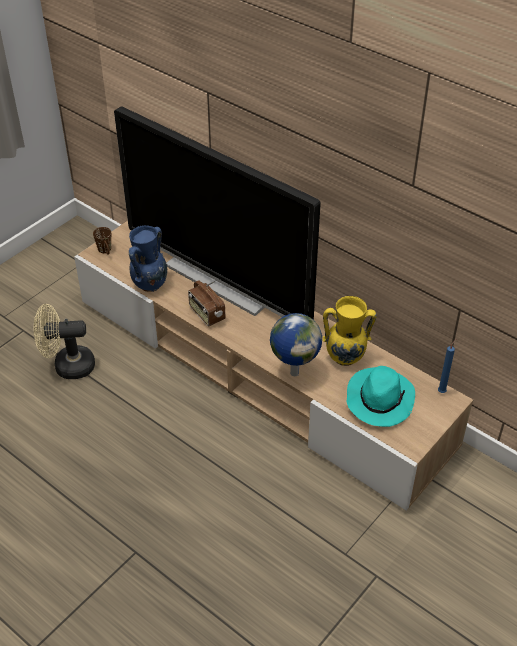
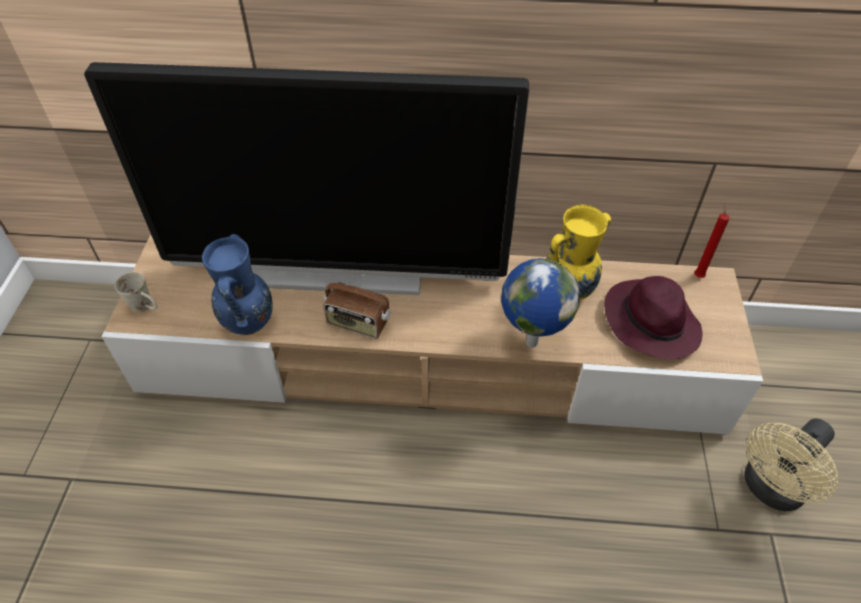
camera: 35 degrees left, 5 degrees up
beige fan [34,304,95,379] -> beige fan moved to [744,418,838,511]
brown mug [93,227,111,255] -> white mug [115,272,157,312]
turquoise hat [346,366,415,427] -> purple hat [604,276,702,359]
blue candle [438,339,457,393] -> red candle [694,202,730,278]

